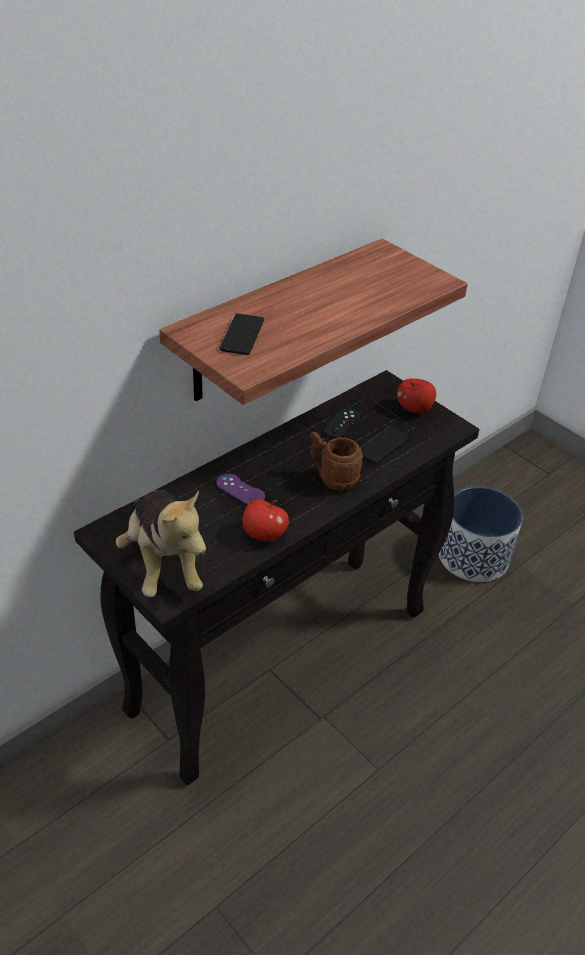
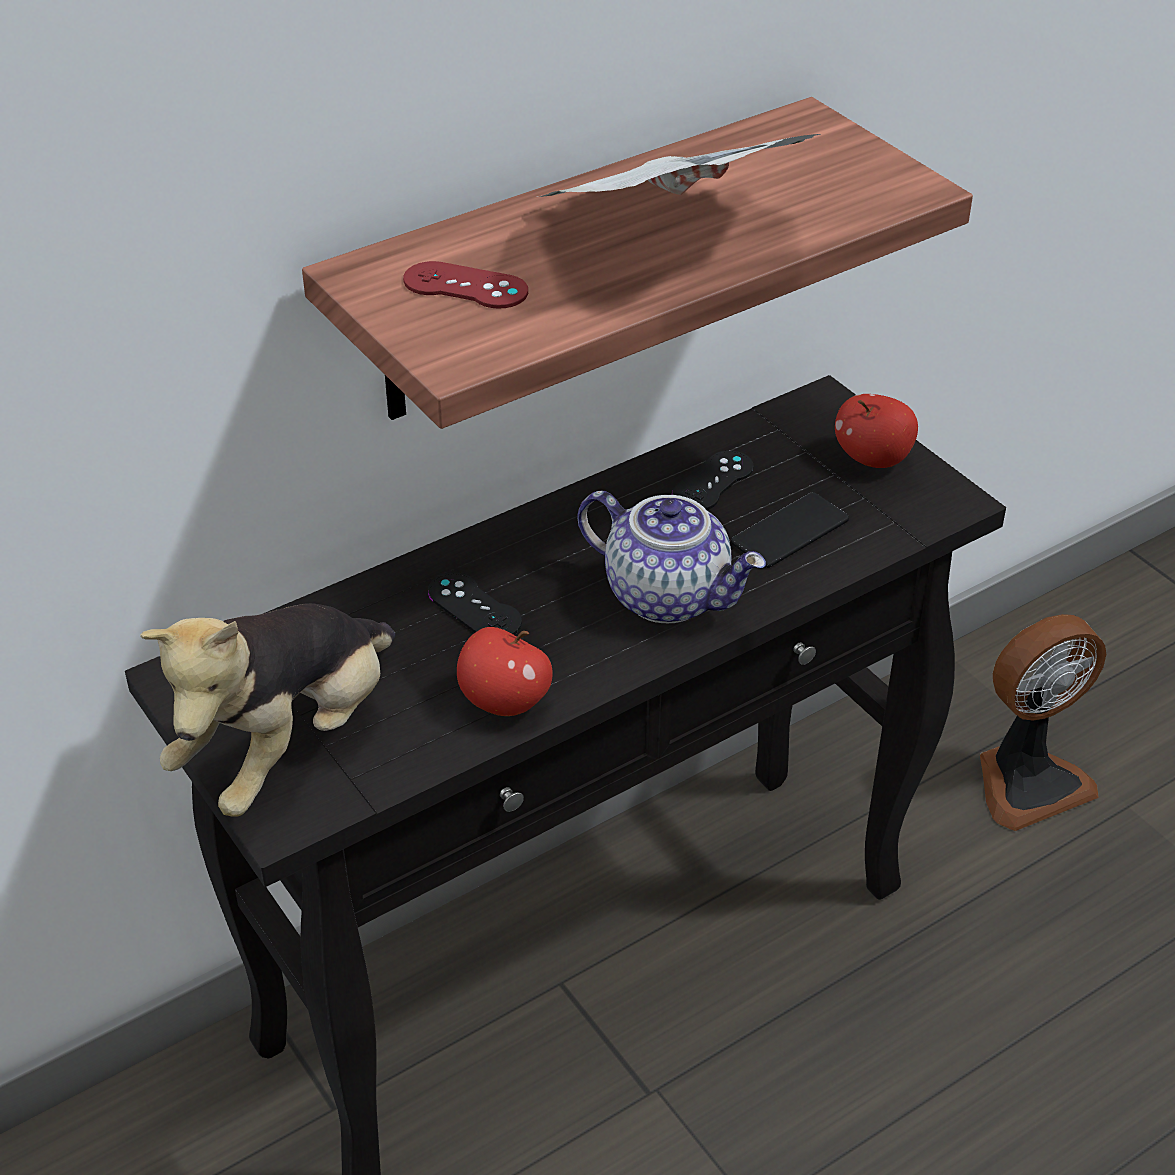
camera: 10 degrees right, 0 degrees up
plush toy [116,490,206,597] -> plush toy turned 45 degrees clockwise [140,603,395,817]
purple game controller [216,474,265,505] -> black game controller [428,572,522,635]
phone [219,313,264,355] -> red game controller [403,261,528,309]
brown mug [310,432,363,491] -> teapot [577,491,766,623]
planter [439,486,523,582] -> fan [980,614,1106,831]
none -> newspaper [537,134,820,197]

